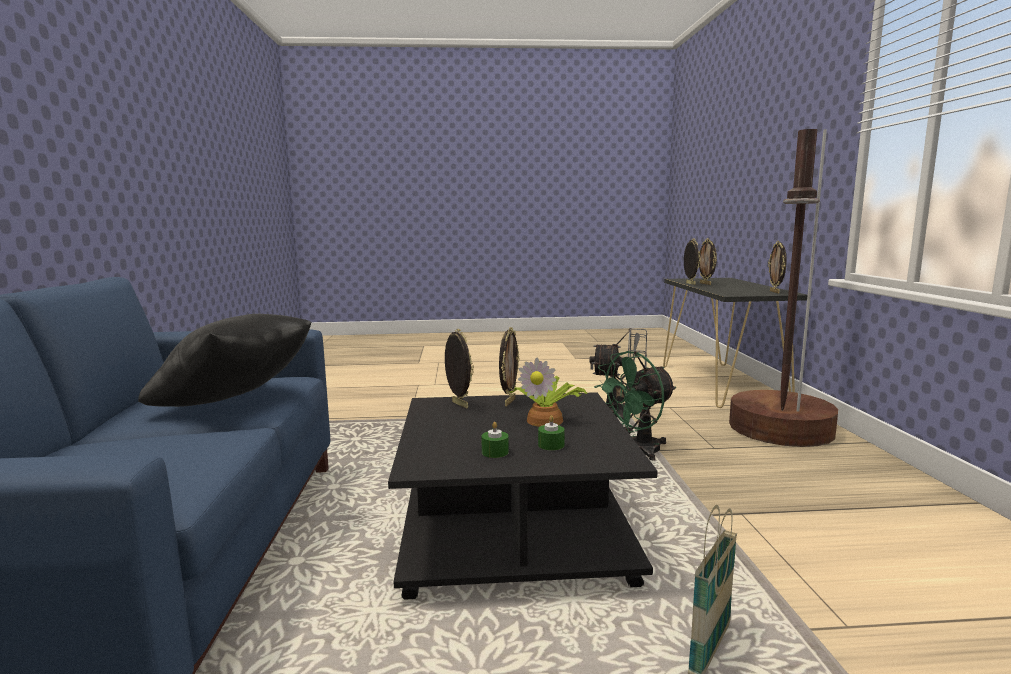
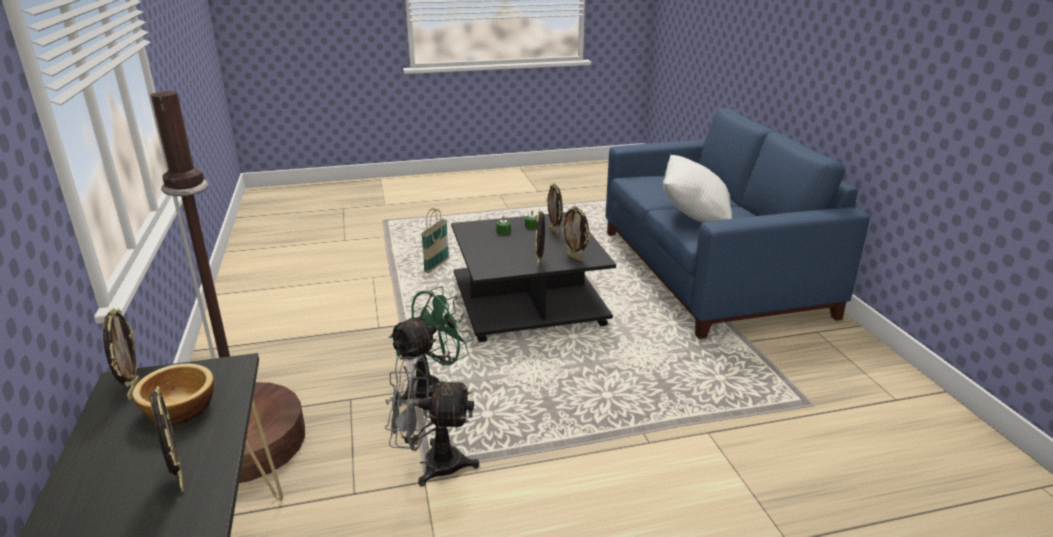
camera: 170 degrees right, 15 degrees up
black pillow [138,314,311,407] -> white pillow [663,155,732,223]
potted plant [509,357,587,427] -> none
picture frame [684,238,701,285] -> picture frame moved to [547,183,563,236]
none -> bowl [132,364,214,425]

